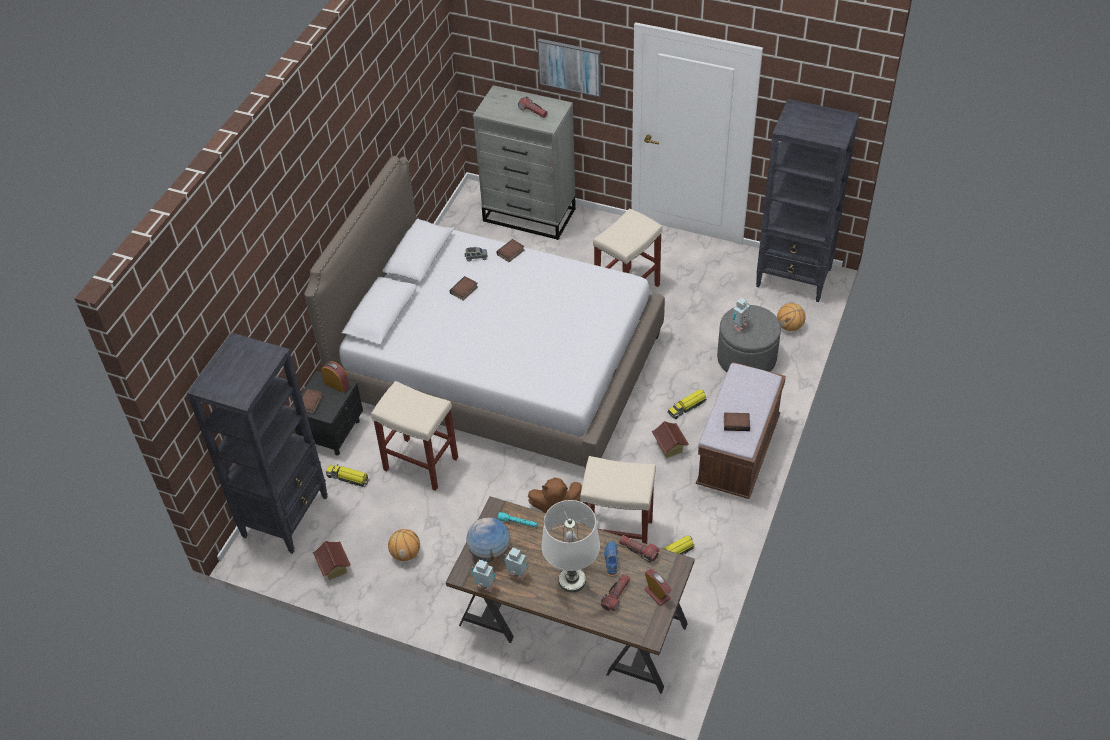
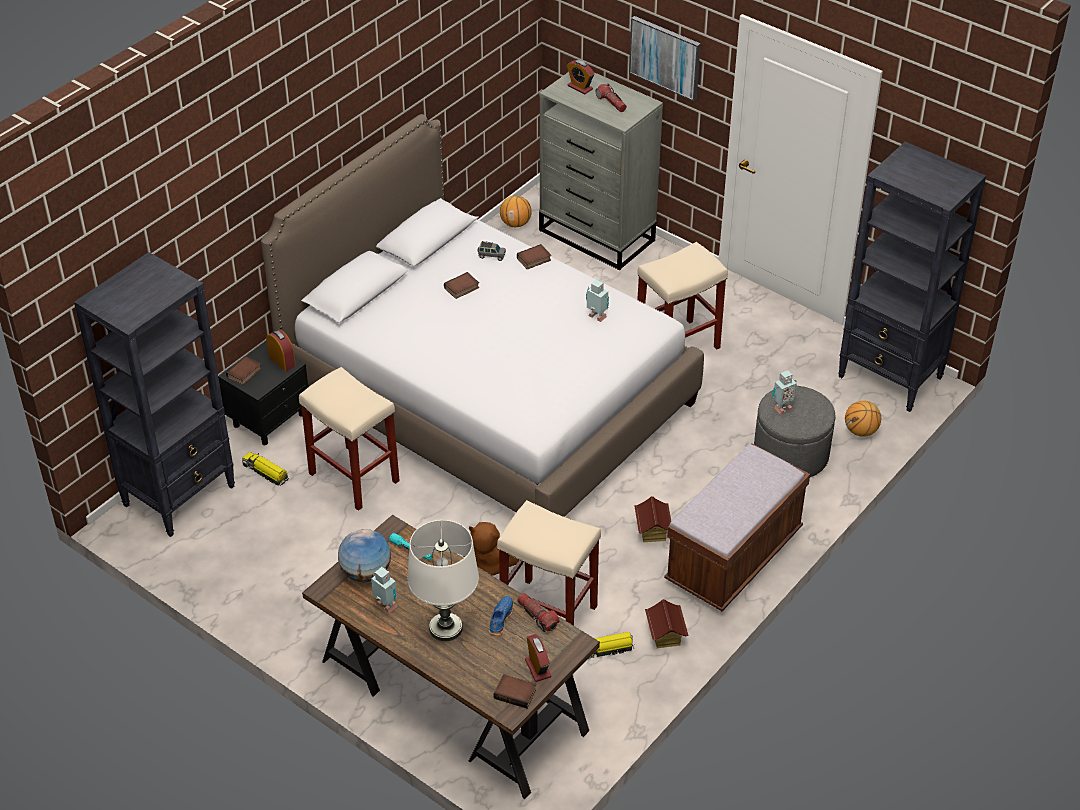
camera: 15 degrees right, 5 degrees down
toy house [313,541,351,580] -> toy house moved to [645,599,689,648]
basketball [388,529,420,561] -> basketball moved to [500,196,532,227]
toy robot [471,560,496,592] -> toy robot moved to [586,279,609,322]
flashlight [601,574,630,611] -> none
toy truck [668,389,707,419] -> none
book [724,413,750,431] -> book moved to [494,674,536,709]
none -> alarm clock [567,60,594,94]

